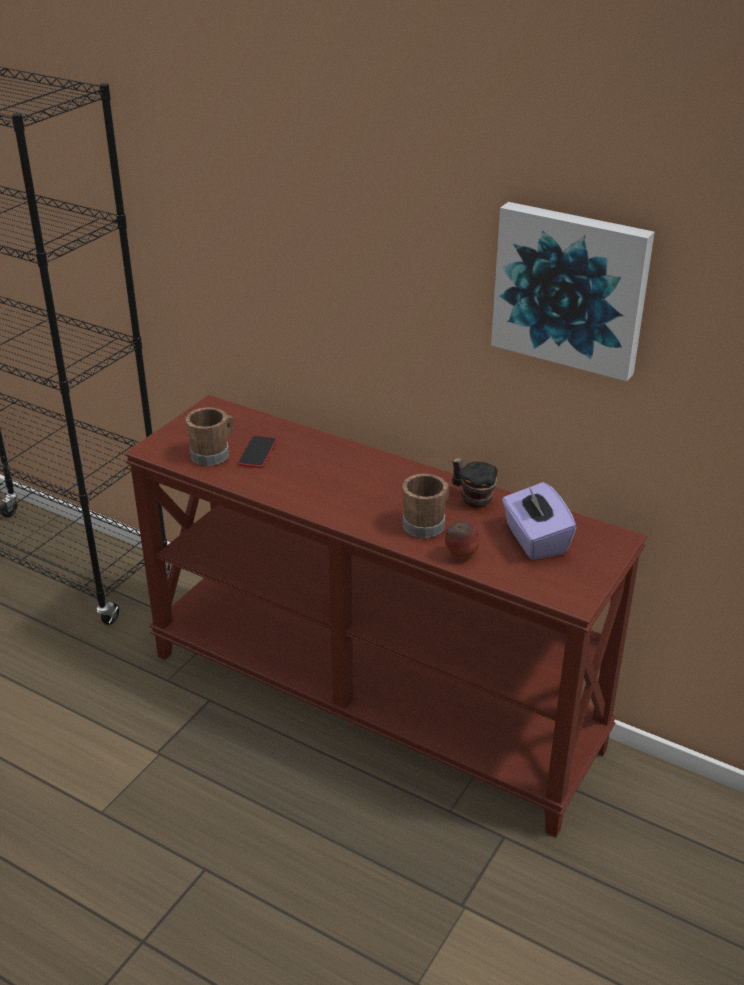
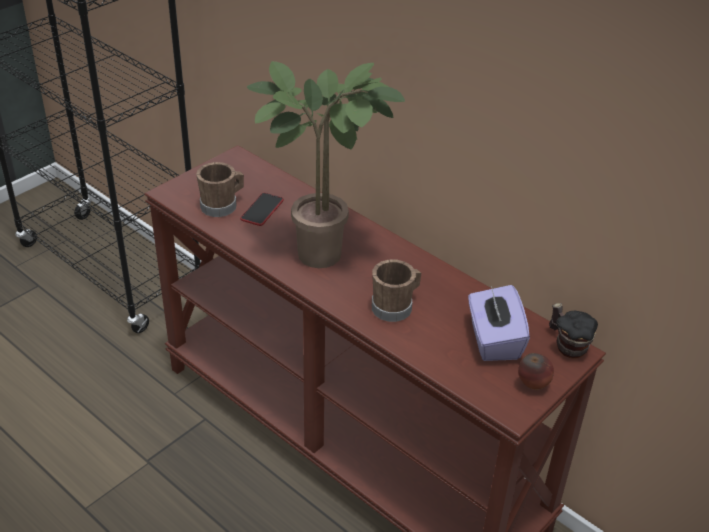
camera: 10 degrees right, 5 degrees up
apple [445,521,480,558] -> apple moved to [518,353,554,389]
mug [452,458,498,508] -> mug moved to [549,303,598,359]
picture [491,202,655,381] -> none
none -> potted plant [247,61,405,268]

